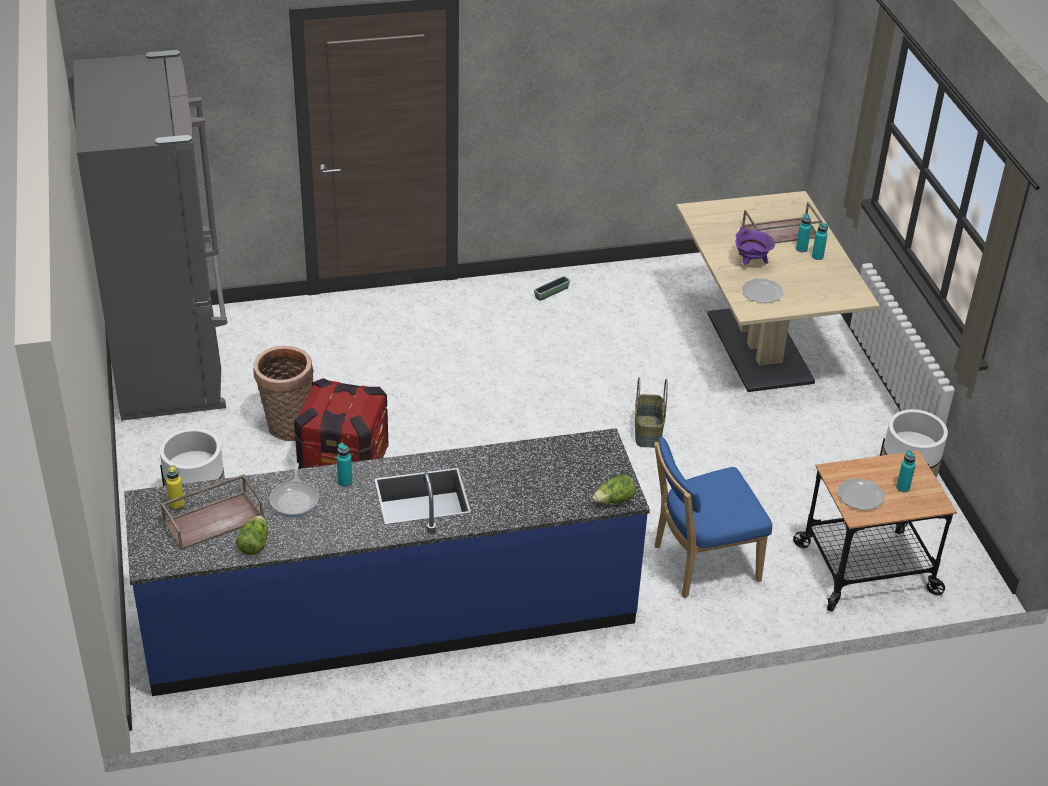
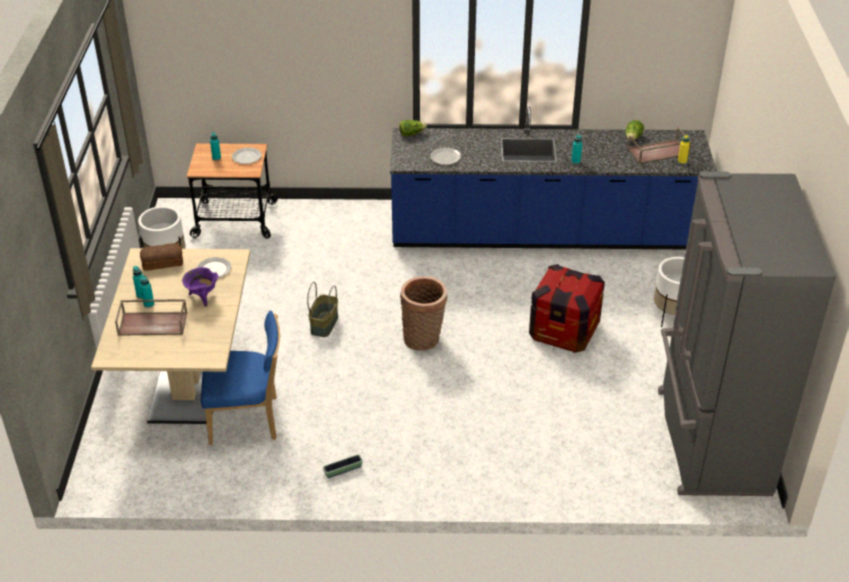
camera: 165 degrees left, 0 degrees up
basket [253,346,314,441] -> basket moved to [400,276,447,351]
frying pan [269,463,319,517] -> none
blue chair [654,437,772,598] -> blue chair moved to [201,311,280,445]
none -> bread [140,243,183,271]
none -> plate [430,148,461,165]

